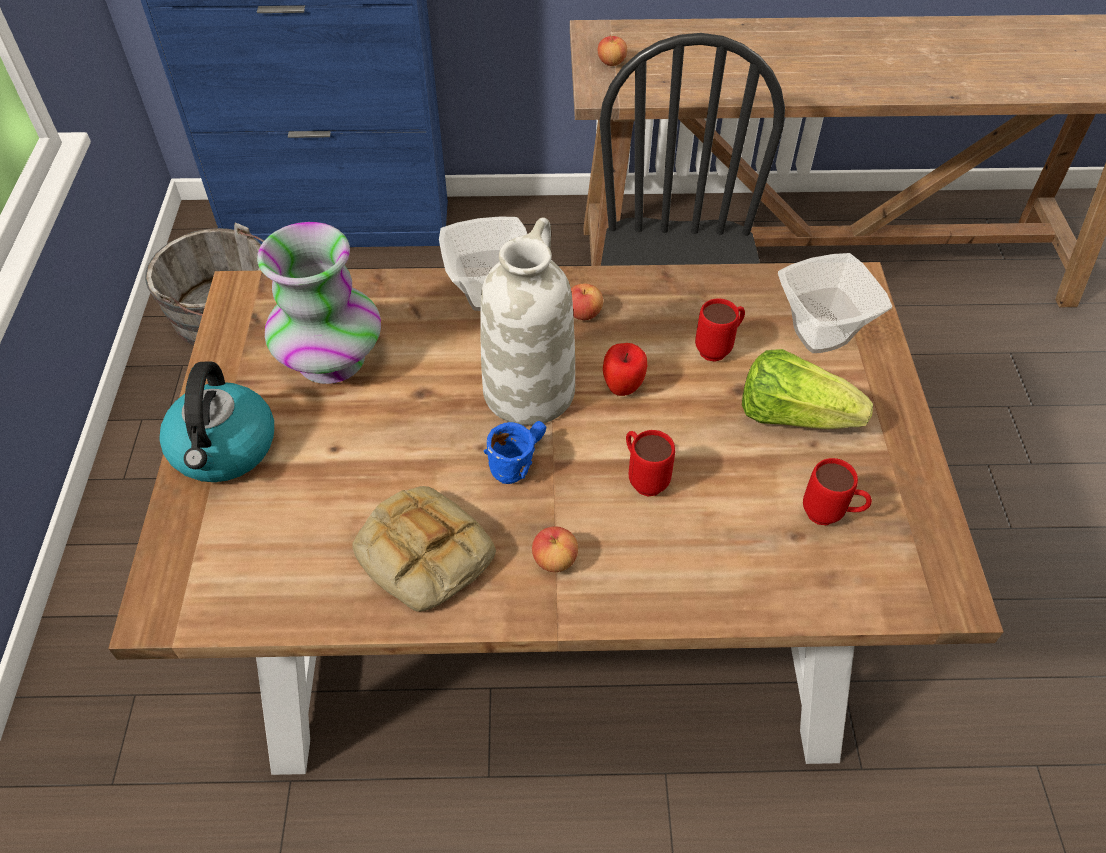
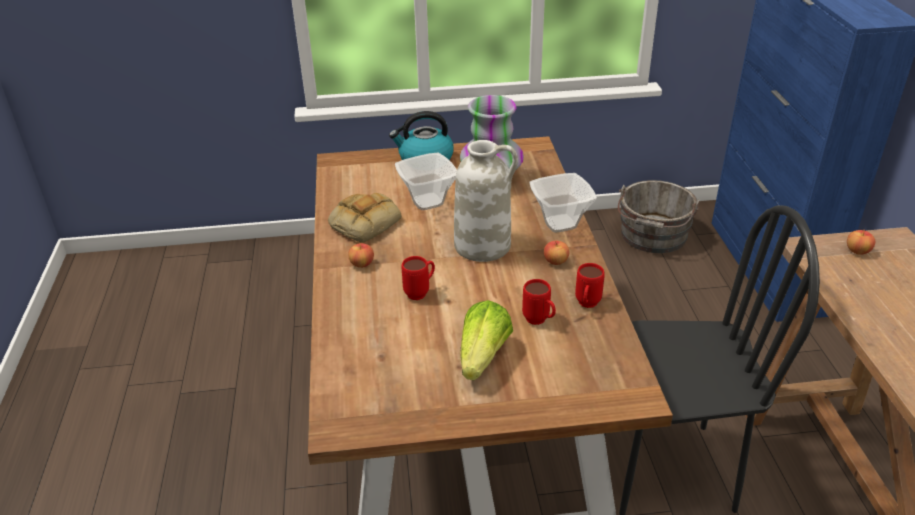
camera: 85 degrees right, 15 degrees down
blue mug [484,421,546,484] -> none
apple [603,343,647,396] -> none
bowl [778,253,892,353] -> bowl moved to [395,152,457,210]
red mug [803,458,872,525] -> red mug moved to [575,263,605,308]

